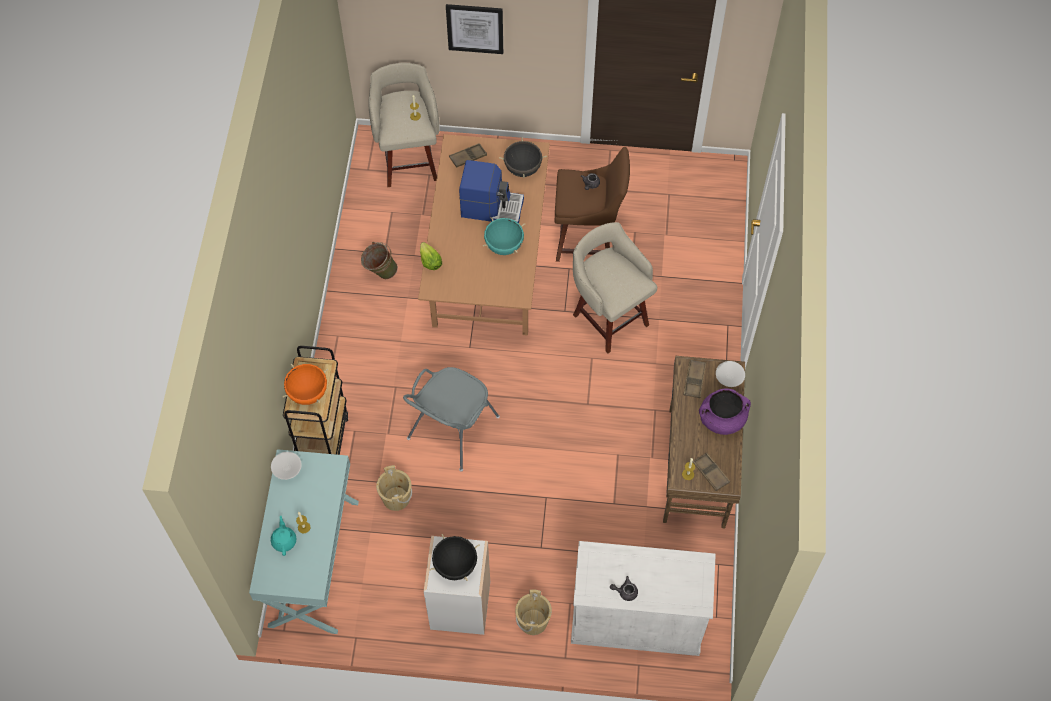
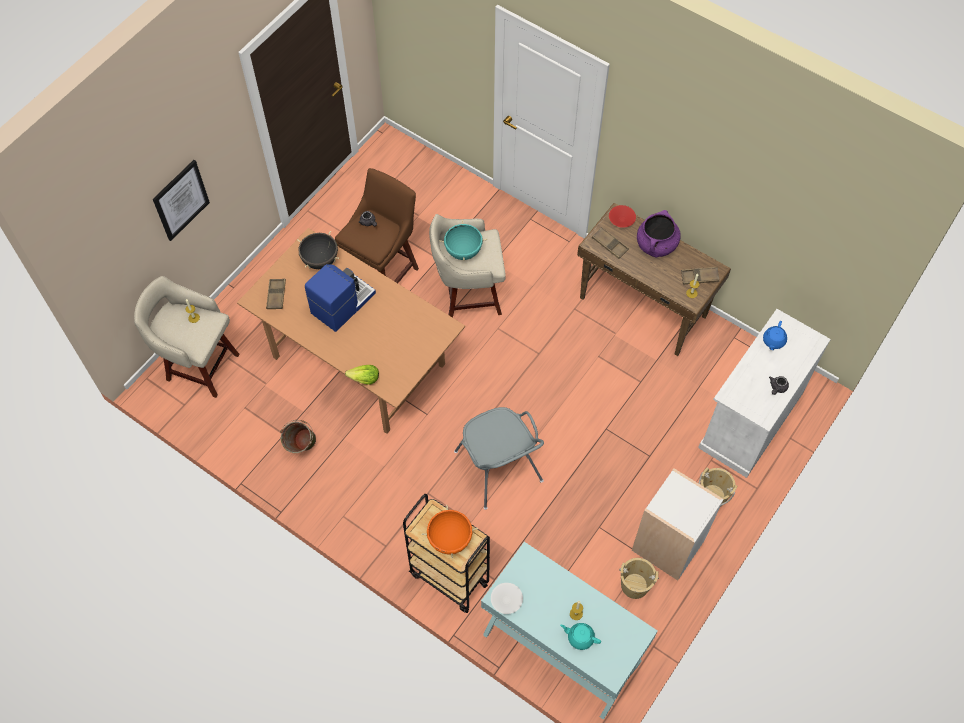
camera: 60 degrees left, 0 degrees up
beige bucket [376,465,412,511] -> beige bucket moved to [619,558,659,599]
black cooking pot [429,534,480,581] -> none
turquoise cooking pot [483,217,525,255] -> turquoise cooking pot moved to [439,220,487,261]
white bowl [716,361,745,387] -> red bowl [609,205,636,228]
none -> blue teapot [763,321,787,350]

